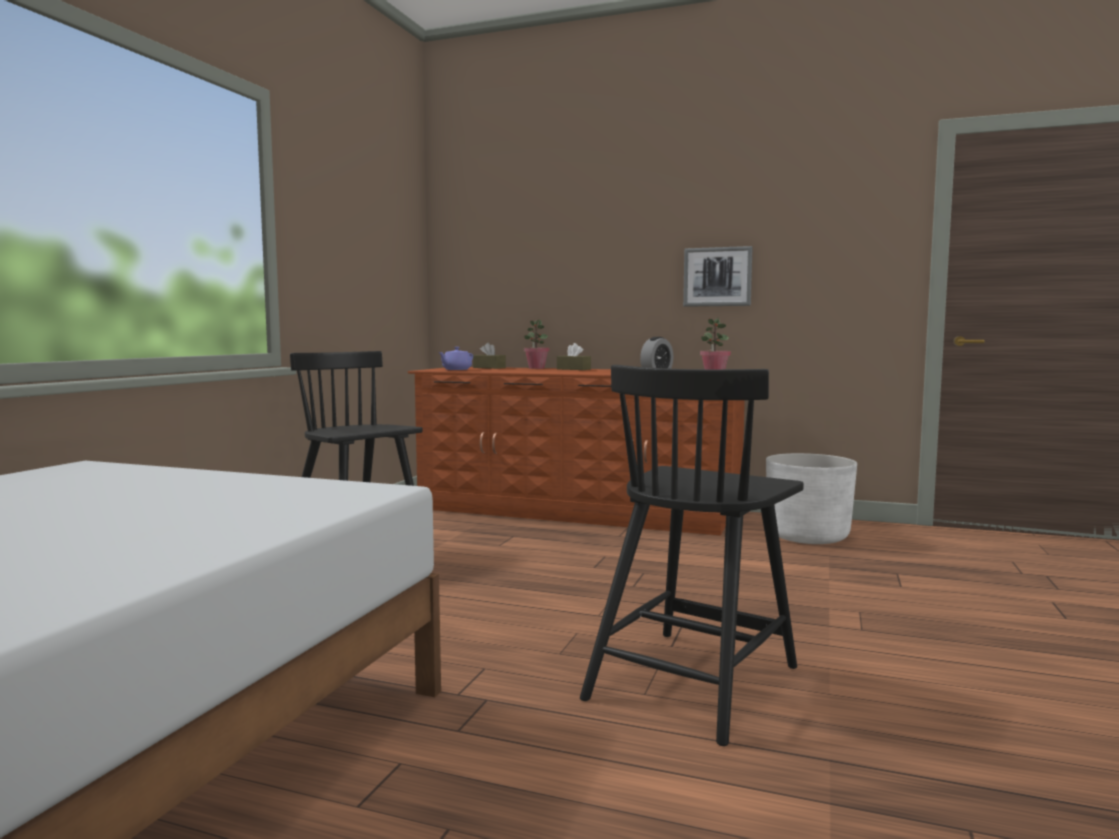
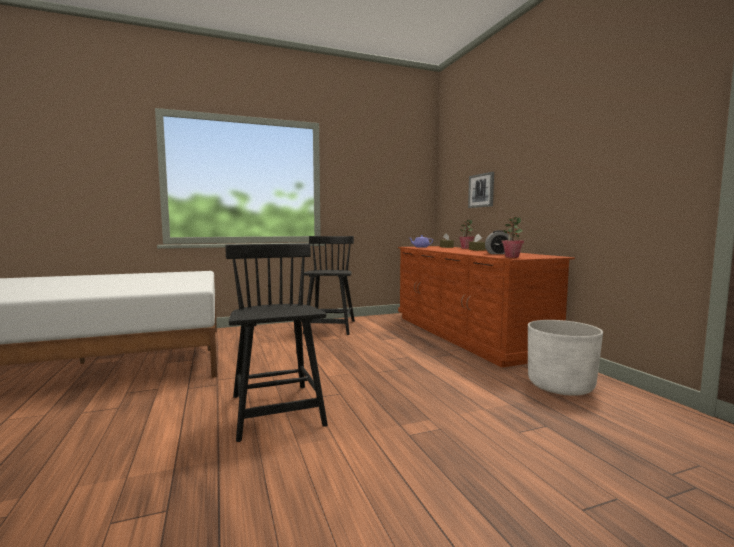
camera: 50 degrees right, 0 degrees up
black chair [580,365,804,746] -> black chair turned 75 degrees clockwise [225,243,328,442]
picture [683,246,753,307] -> picture moved to [468,172,494,208]

